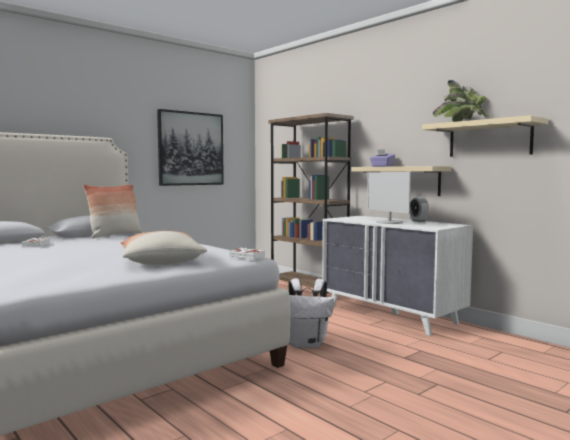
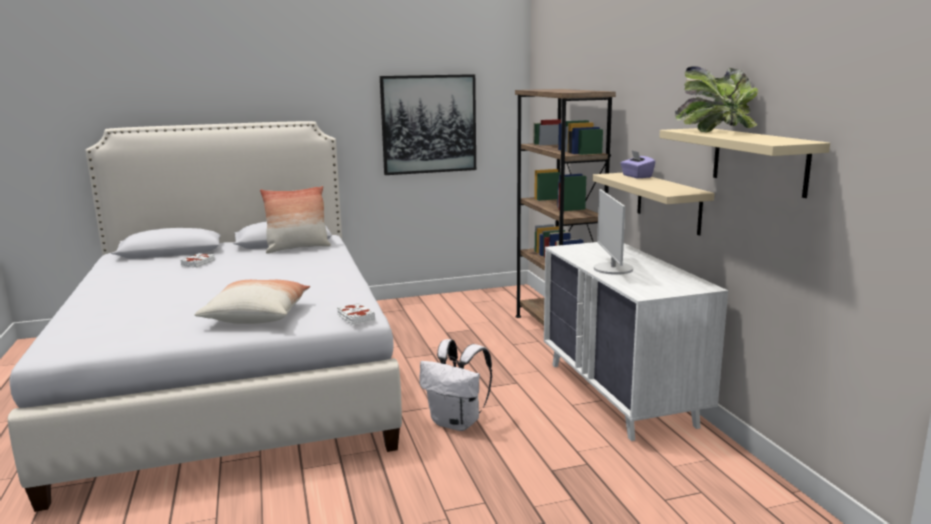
camera: 25 degrees right, 10 degrees up
alarm clock [410,197,429,222] -> none

